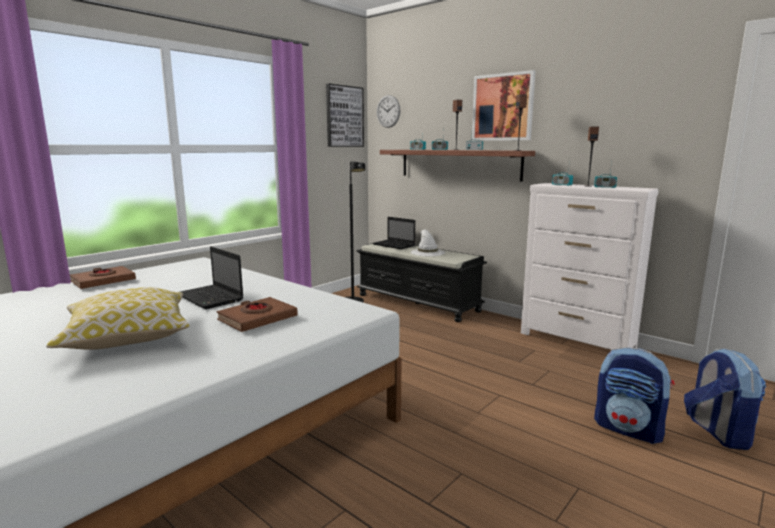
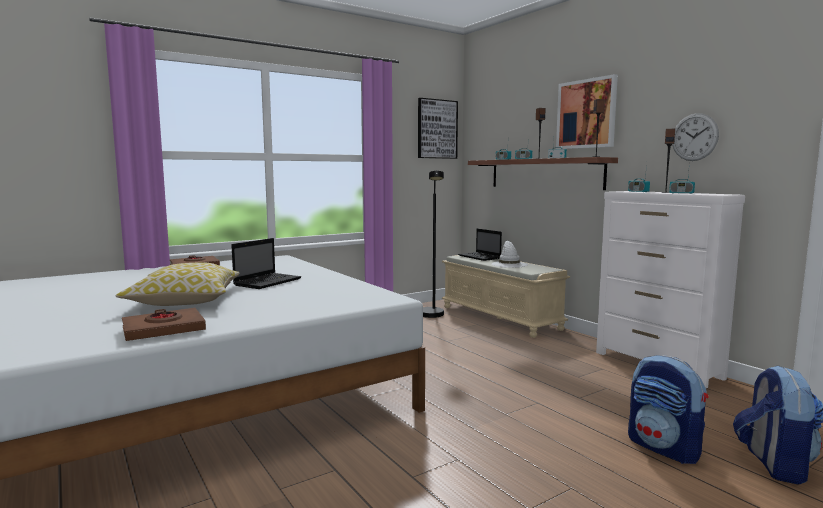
camera: 15 degrees right, 5 degrees down
laptop [180,246,244,309] -> laptop turned 120 degrees counterclockwise [231,238,301,289]
brown book [216,297,298,332] -> brown book moved to [122,308,206,341]
black bench [357,243,487,322] -> beige bench [442,255,570,338]
wall clock [377,95,400,128] -> wall clock moved to [672,113,719,161]

